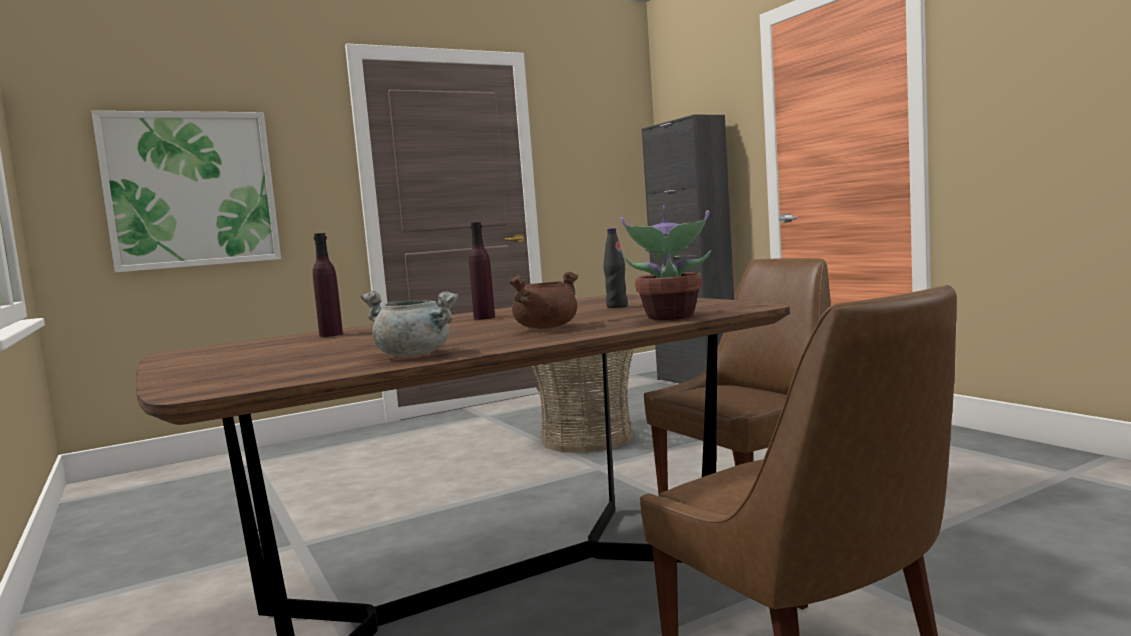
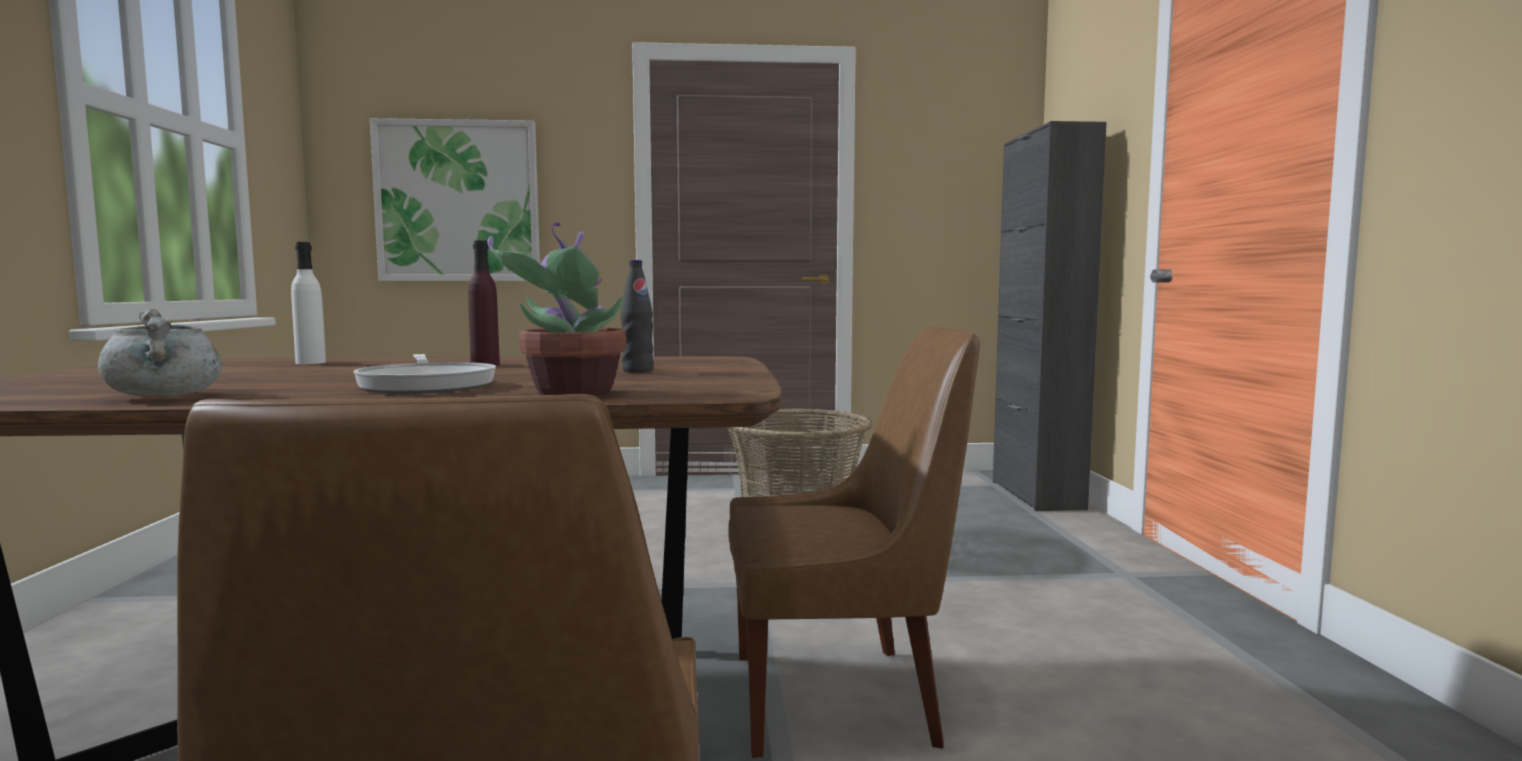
camera: 25 degrees right, 0 degrees up
purple bottle [313,233,343,337] -> white bottle [291,242,326,364]
brown cooking pot [509,271,579,329] -> frying pan [353,354,496,394]

